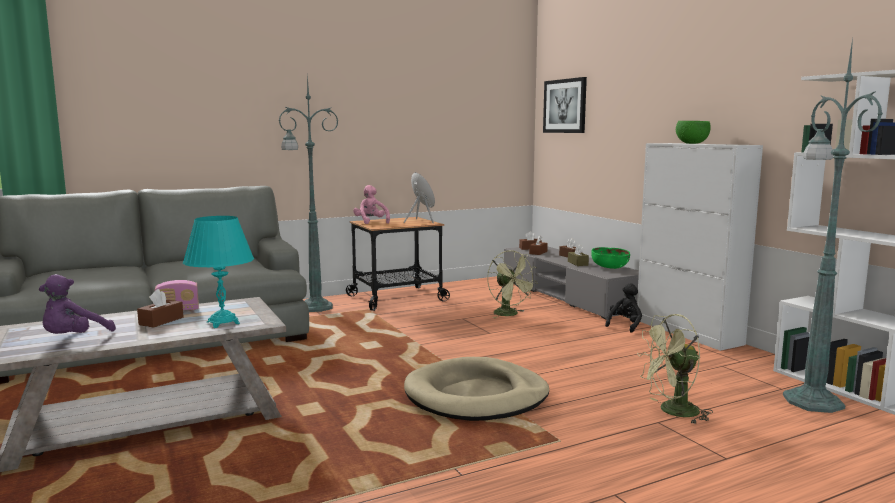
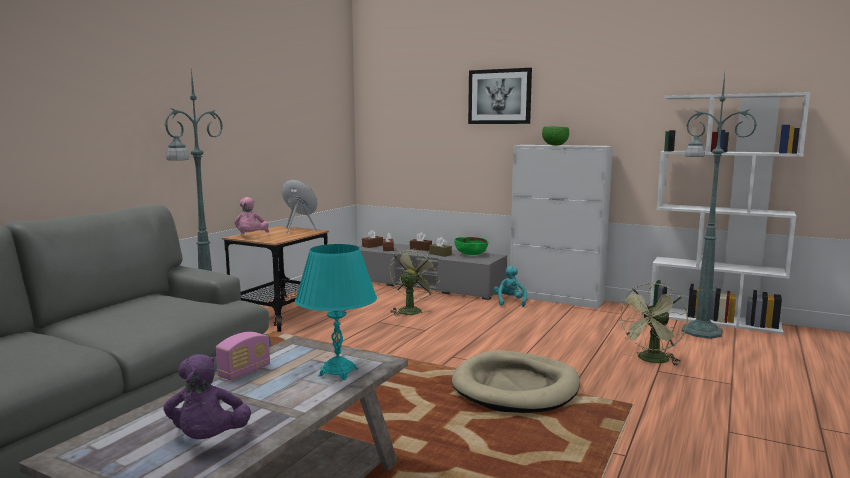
camera: 35 degrees left, 0 degrees up
brown tissue box [137,289,183,328] -> none
pink plush toy [353,185,390,224] -> pink plush toy turned 120 degrees counterclockwise [234,197,269,234]
green fan [487,250,538,318] -> green fan turned 90 degrees counterclockwise [390,248,440,316]
picture [543,77,587,133] -> picture moved to [468,68,532,124]
black plush toy [605,283,642,333] -> turquoise plush toy [493,265,527,307]

